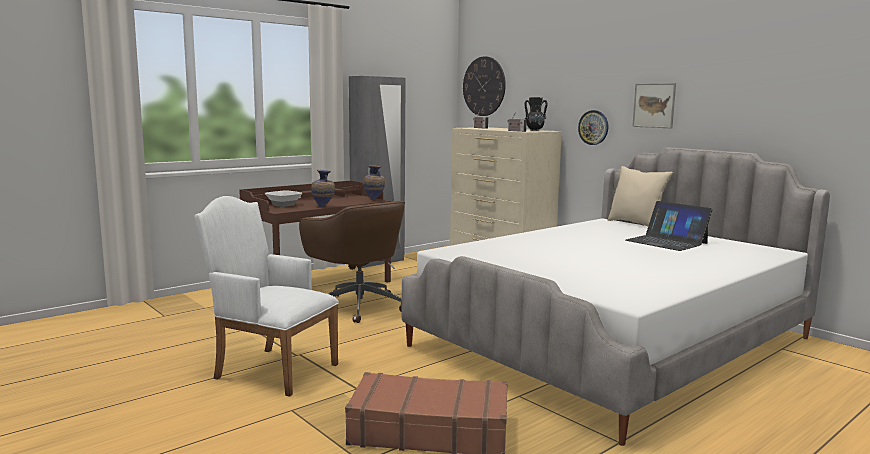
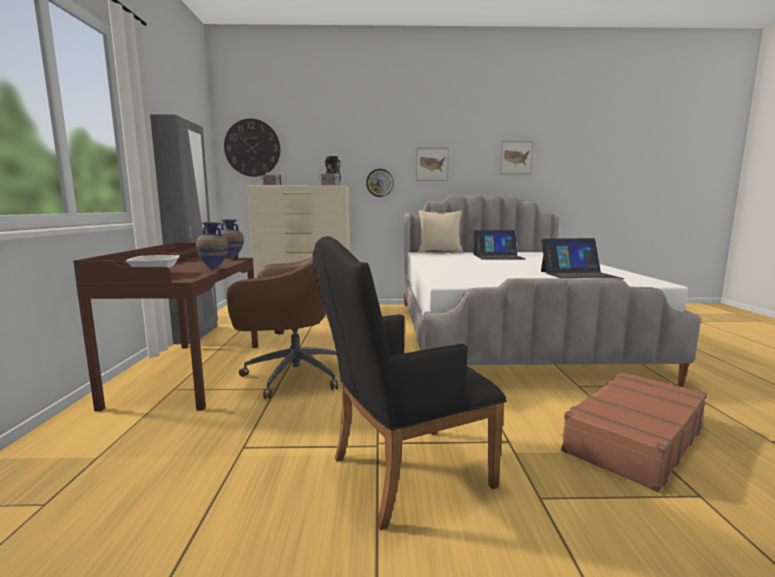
camera: 50 degrees left, 0 degrees up
white armchair [194,196,339,397] -> black armchair [312,236,507,531]
none -> picture [499,141,534,175]
none -> laptop [541,238,624,279]

